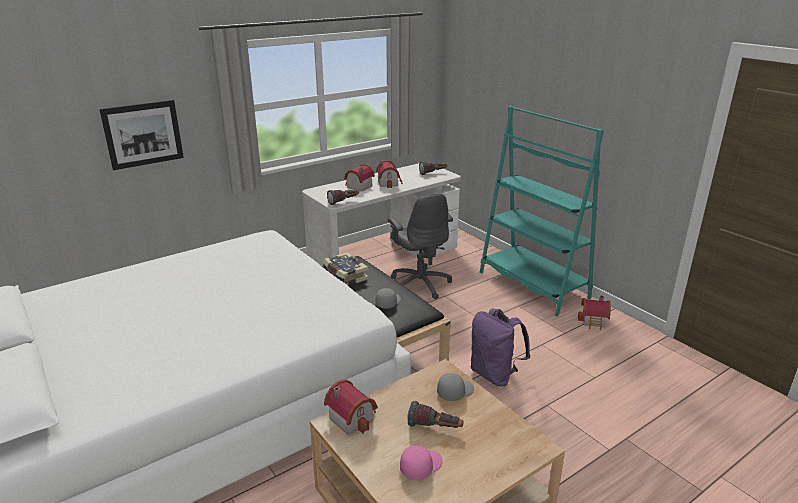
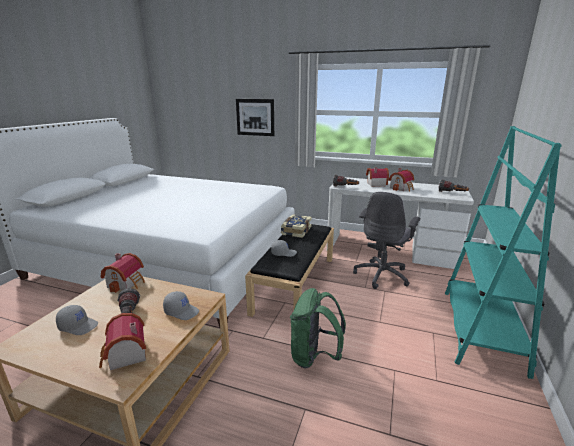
camera: 55 degrees right, 5 degrees down
pink cap [400,445,442,481] -> grey cap [56,305,98,335]
purple backpack [471,309,530,386] -> green backpack [290,288,346,368]
toy house [578,296,611,330] -> toy house moved to [99,313,146,370]

